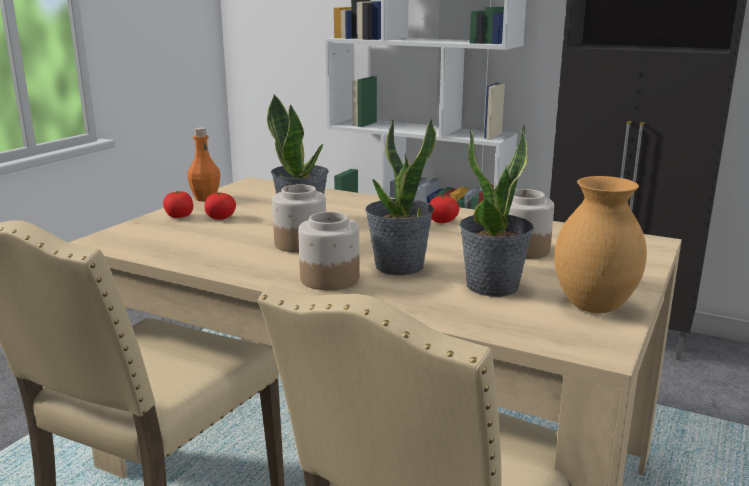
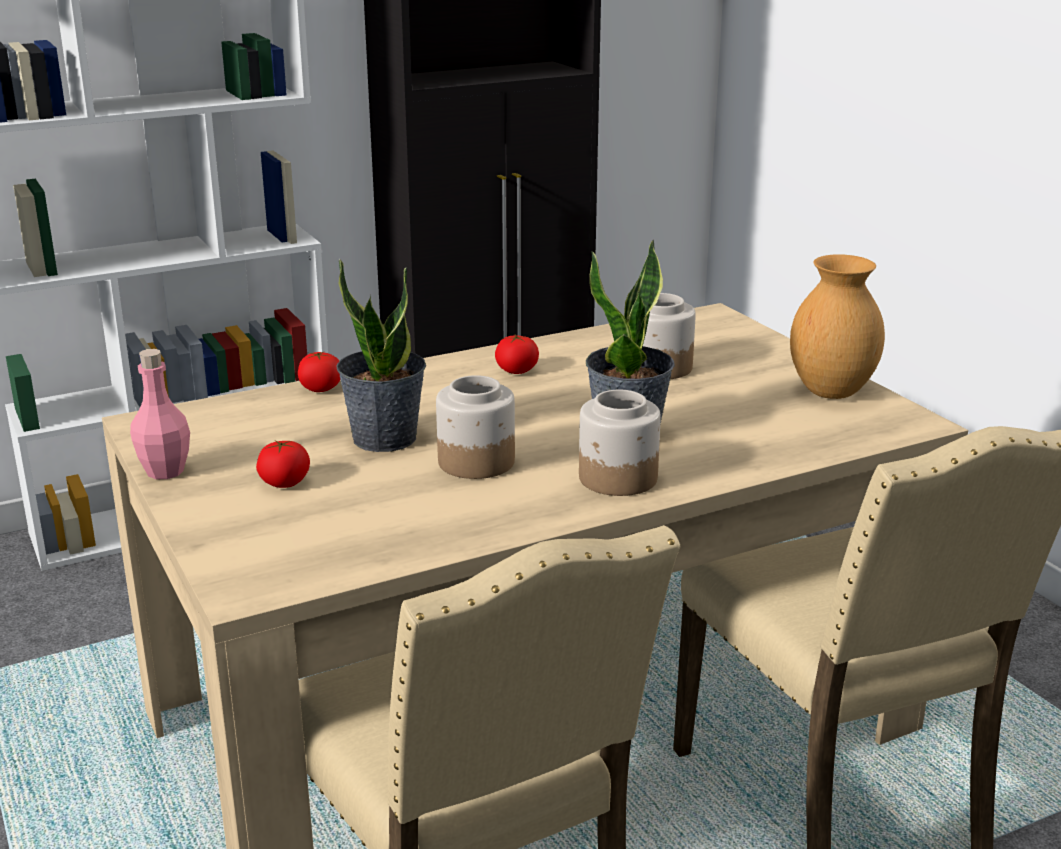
camera: 55 degrees left, 5 degrees up
tomato [163,191,193,218] -> tomato moved to [298,352,340,392]
orange bottle [187,127,220,202] -> pink bottle [130,349,190,479]
potted plant [459,125,534,297] -> none

